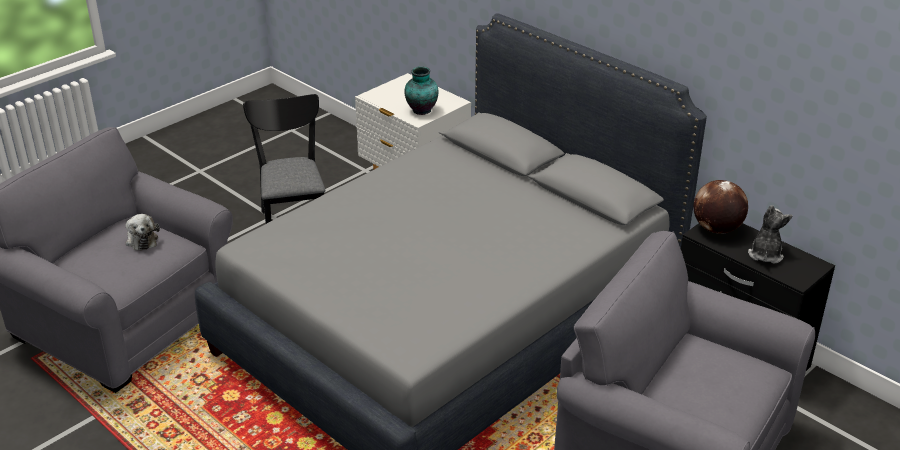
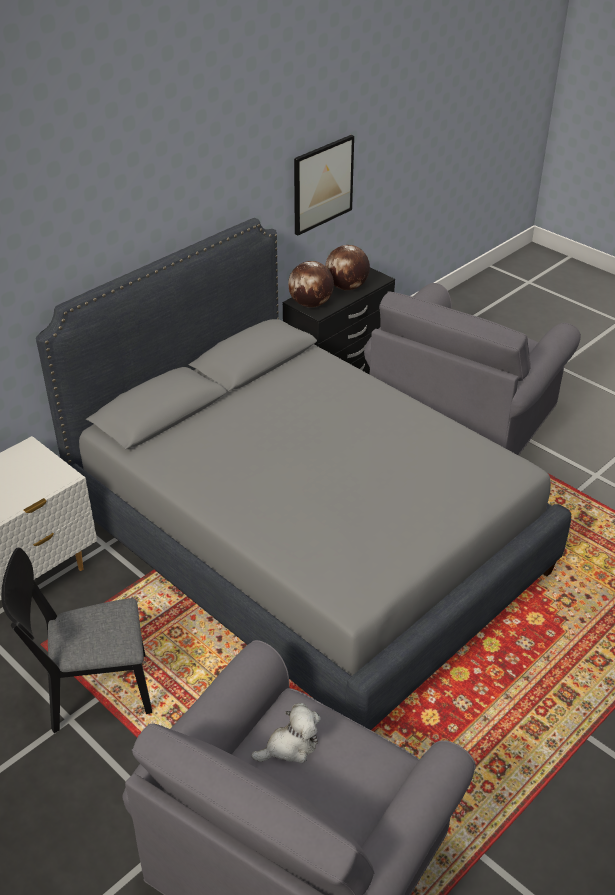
camera: 90 degrees left, 5 degrees up
vase [404,66,439,115] -> none
plush toy [748,205,793,264] -> globe [325,245,370,290]
none -> picture [294,135,354,236]

